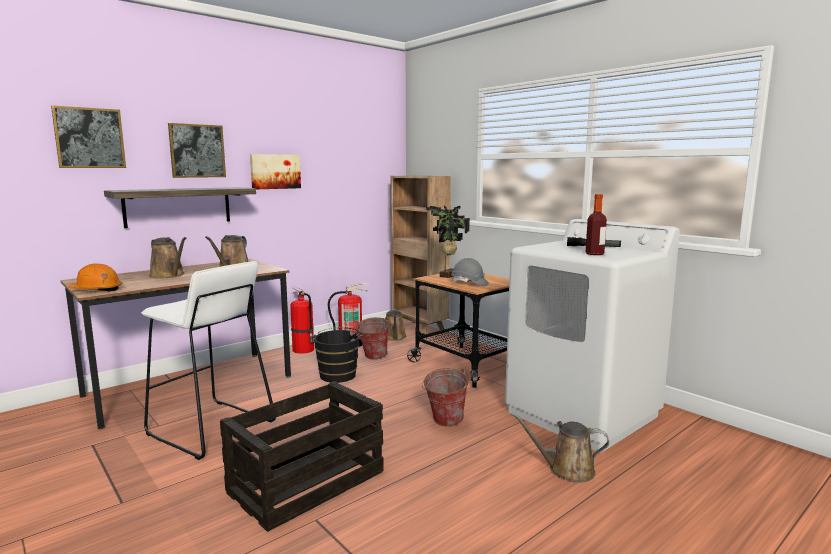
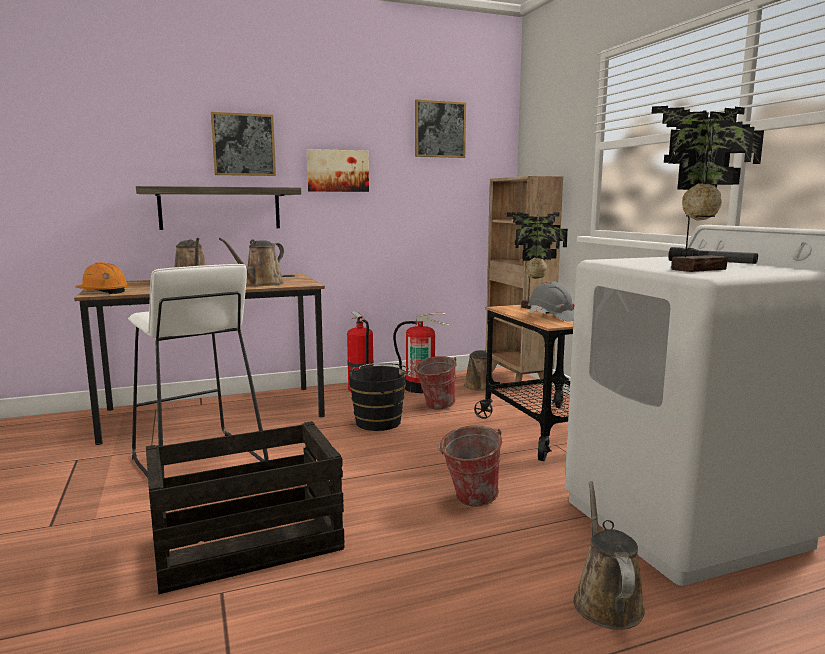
camera: 20 degrees right, 0 degrees up
picture [51,105,126,168] -> picture moved to [415,99,466,158]
brown watering can [511,413,609,483] -> brown watering can turned 60 degrees clockwise [573,481,645,630]
bottle [585,194,607,255] -> potted plant [652,106,764,272]

